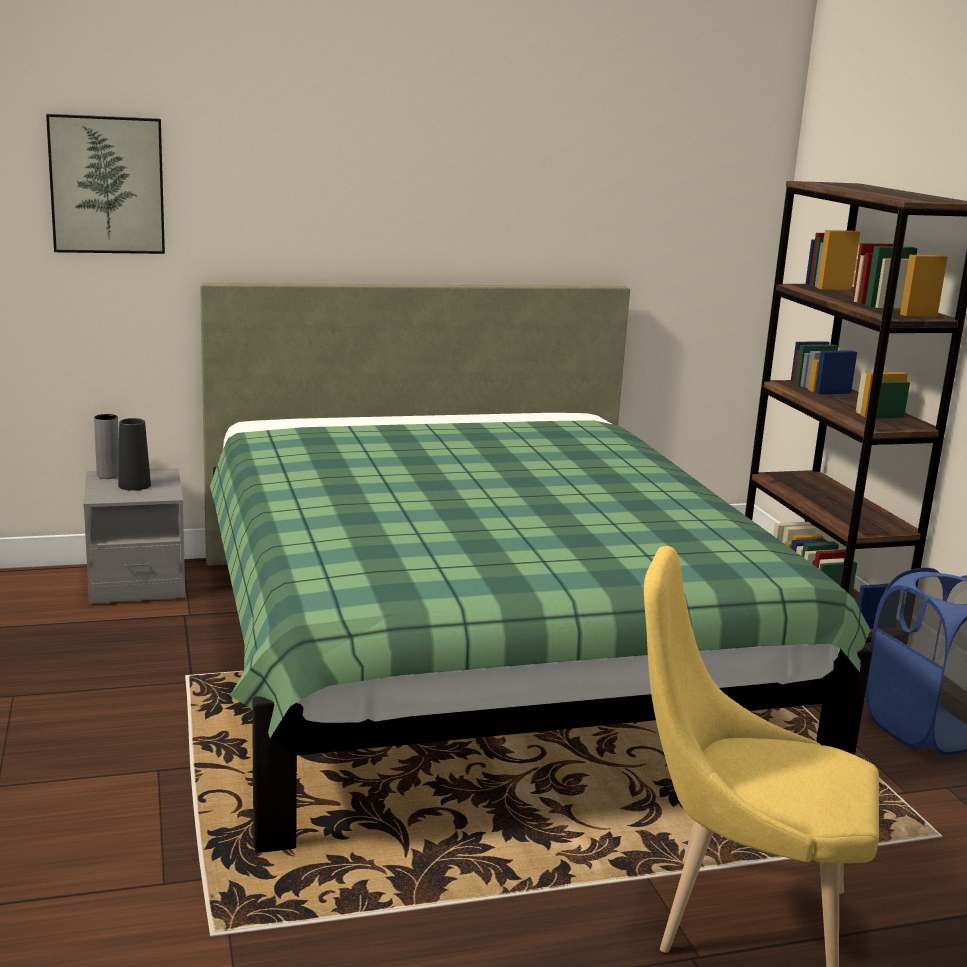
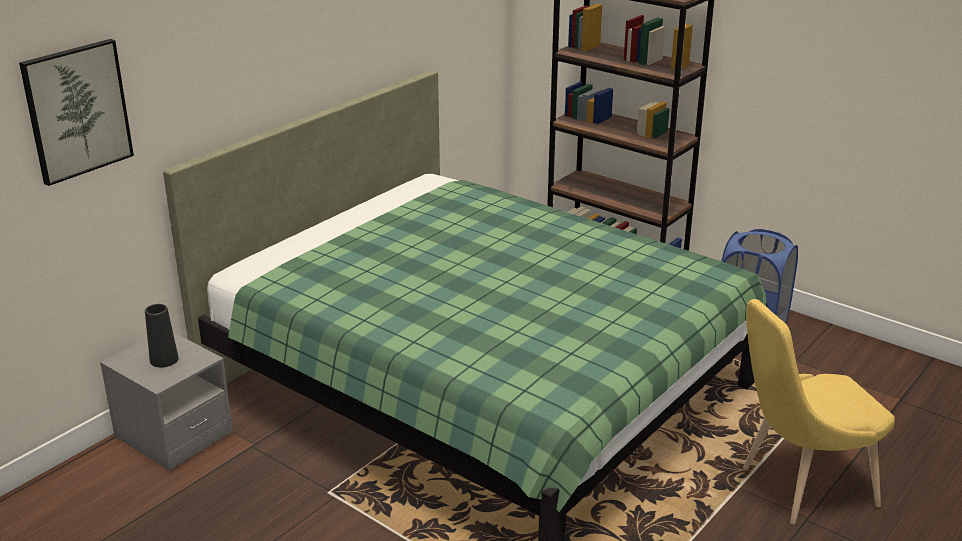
camera: 35 degrees left, 10 degrees up
grey vase [94,414,119,479] -> none

